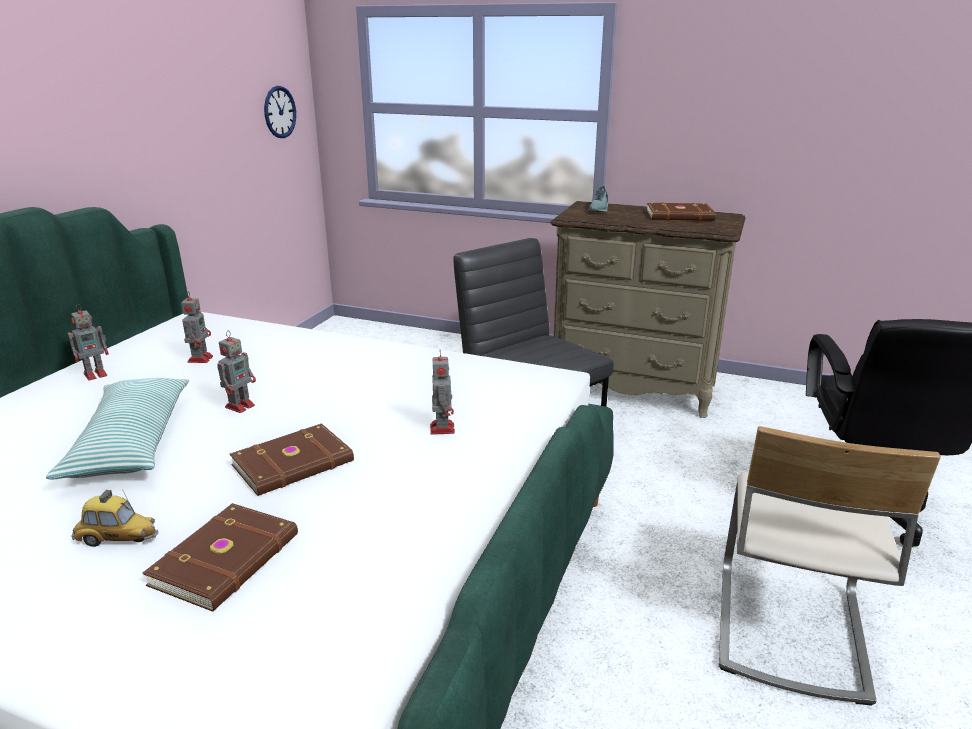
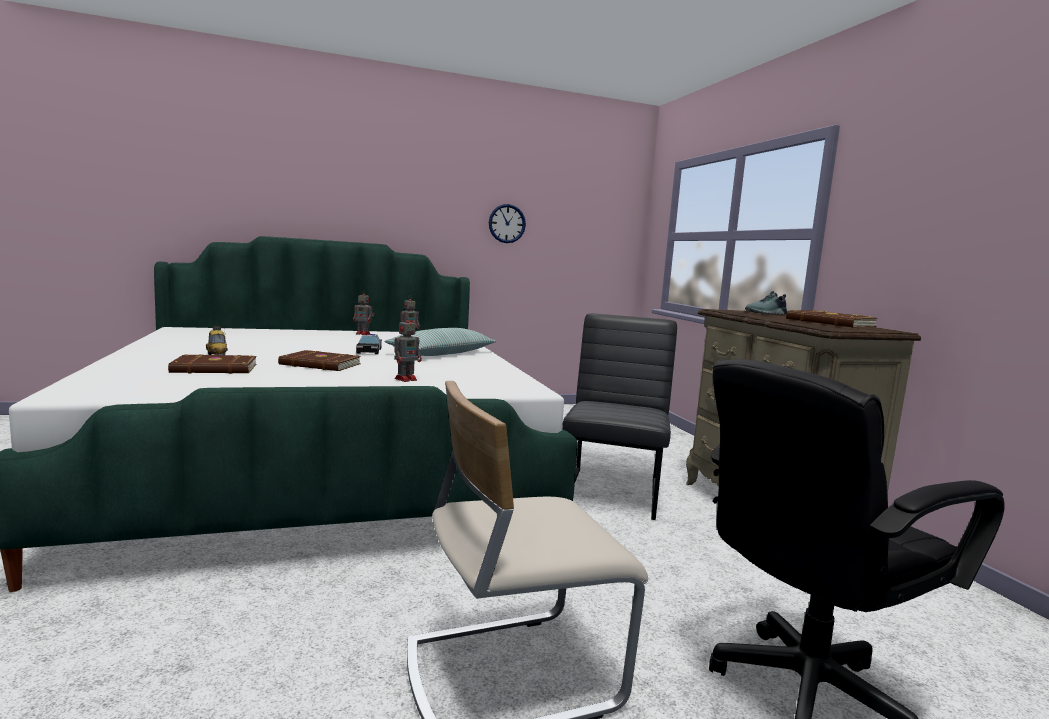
camera: 50 degrees right, 15 degrees down
pillow [46,378,189,479] -> pillow moved to [385,328,496,356]
toy robot [217,331,256,413] -> toy car [356,334,382,354]
wall clock [264,86,296,138] -> wall clock moved to [489,204,526,243]

